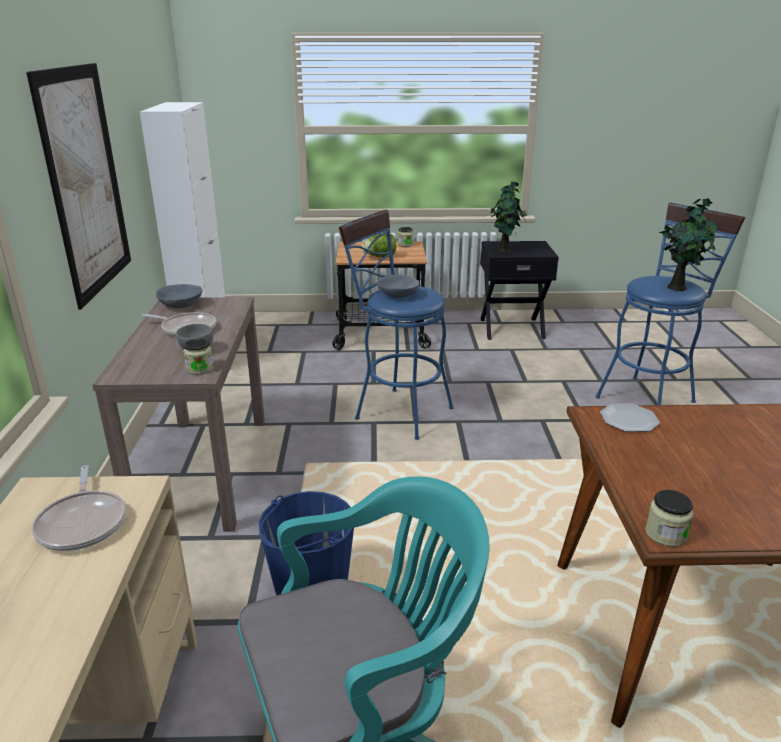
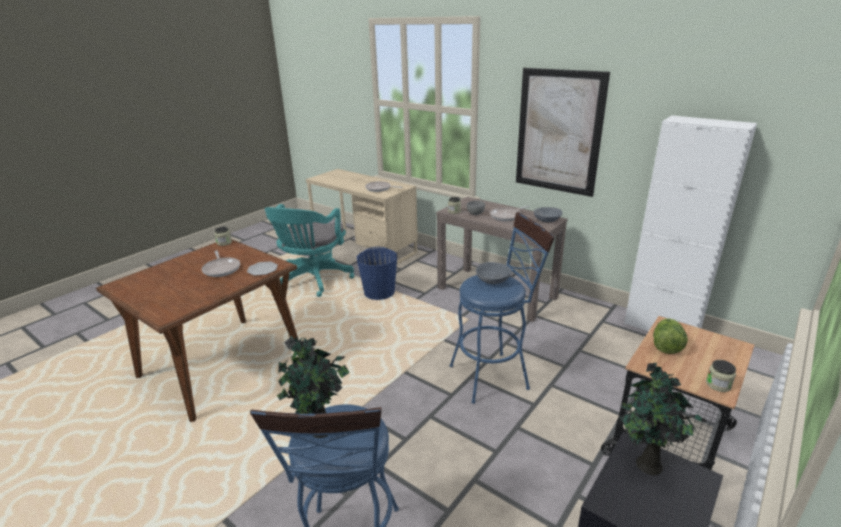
camera: 130 degrees right, 0 degrees up
none -> frying pan [202,251,240,277]

